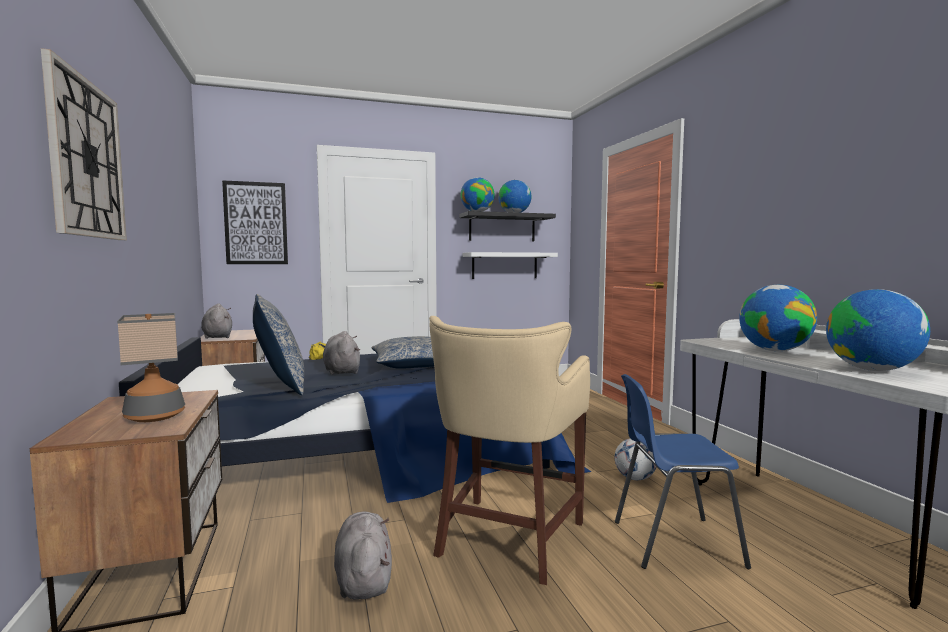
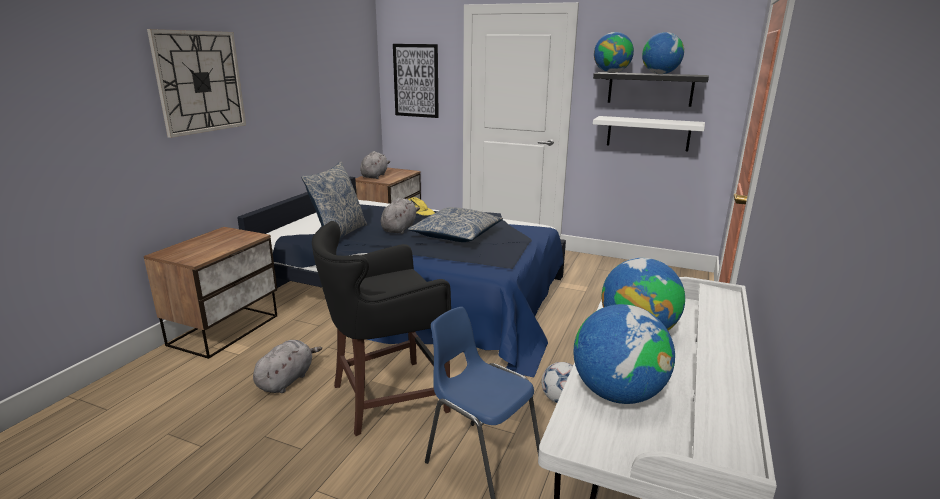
camera: 40 degrees right, 15 degrees up
table lamp [117,313,185,422] -> none
beige stool [429,316,590,585] -> black stool [312,221,451,436]

